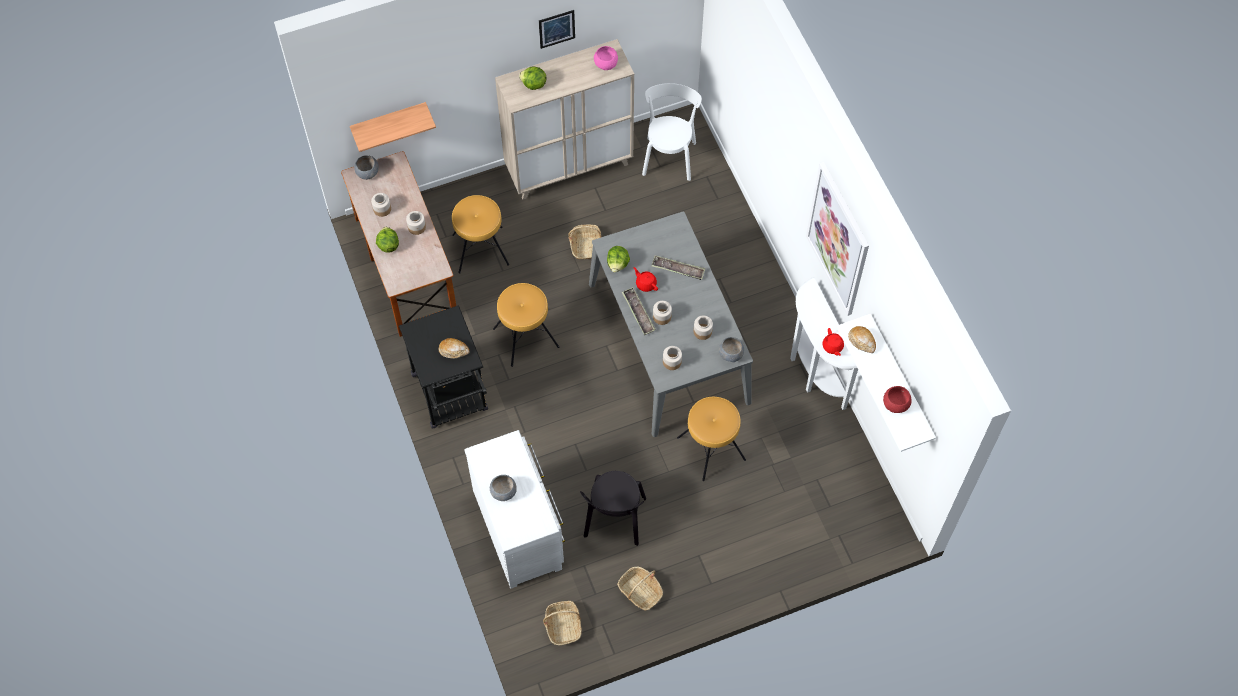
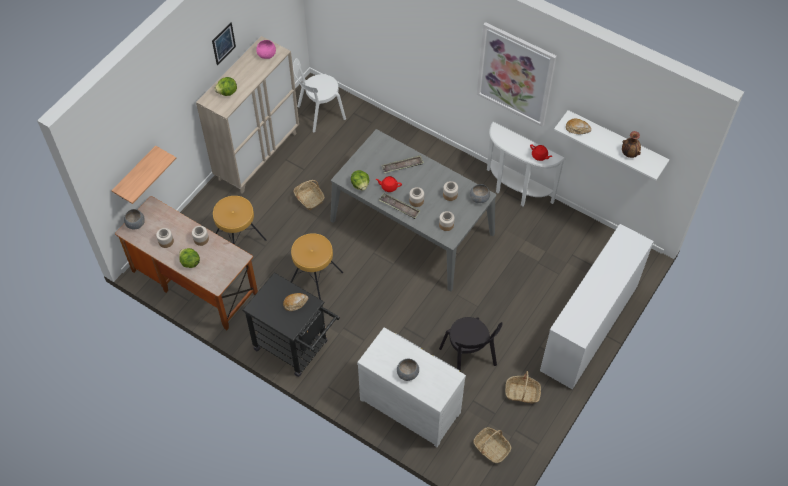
camera: 35 degrees left, 5 degrees down
white chair [642,83,702,181] -> white chair turned 90 degrees counterclockwise [293,58,346,133]
brown stool [677,397,746,481] -> none
red bowl [883,386,911,413] -> vase [622,131,641,158]
none -> white dresser [540,224,654,389]

